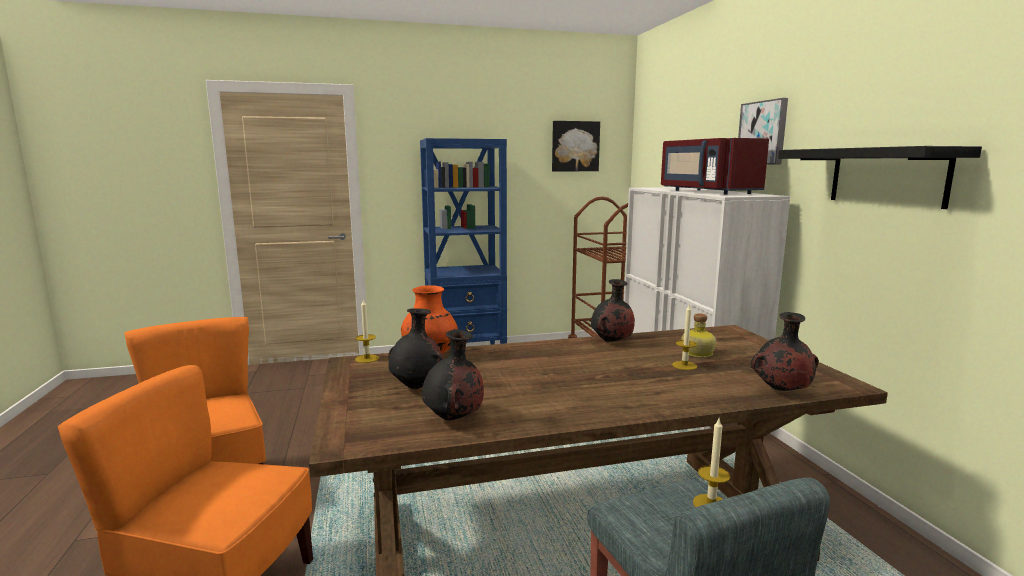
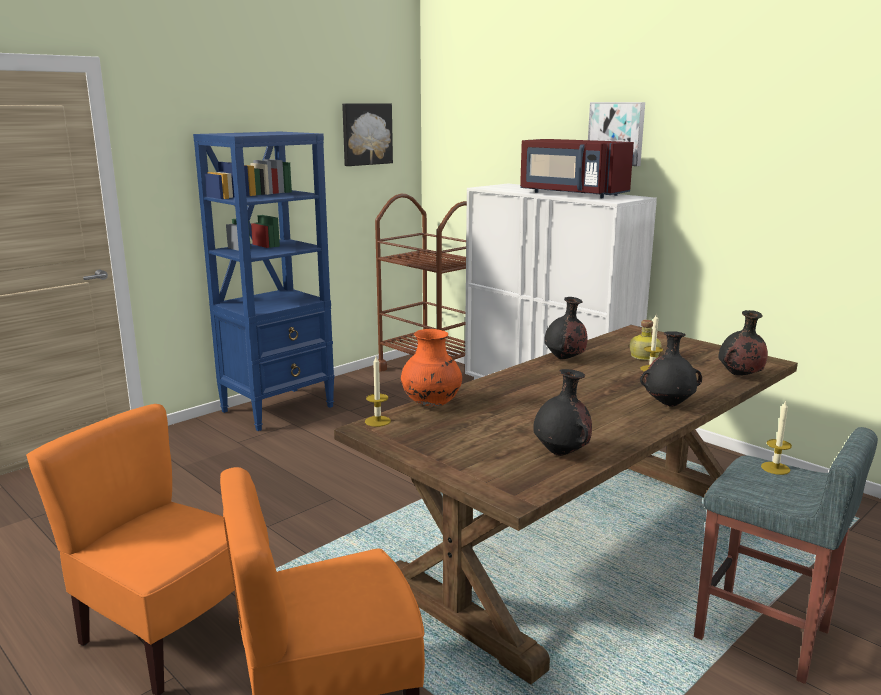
camera: 30 degrees left, 5 degrees up
black vase [388,308,444,389] -> black vase moved to [640,331,702,407]
black shelf [778,146,982,209] -> none

